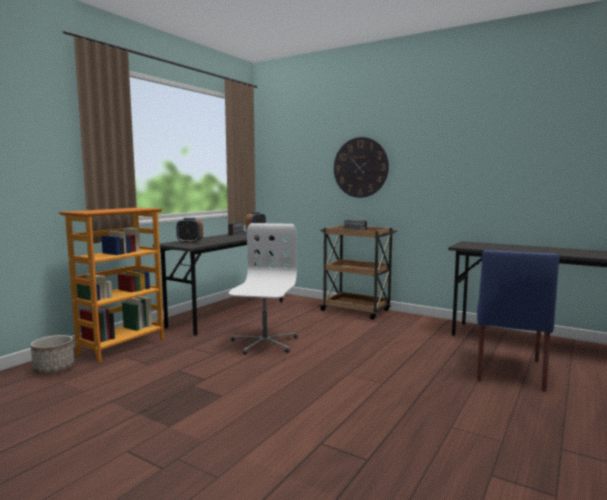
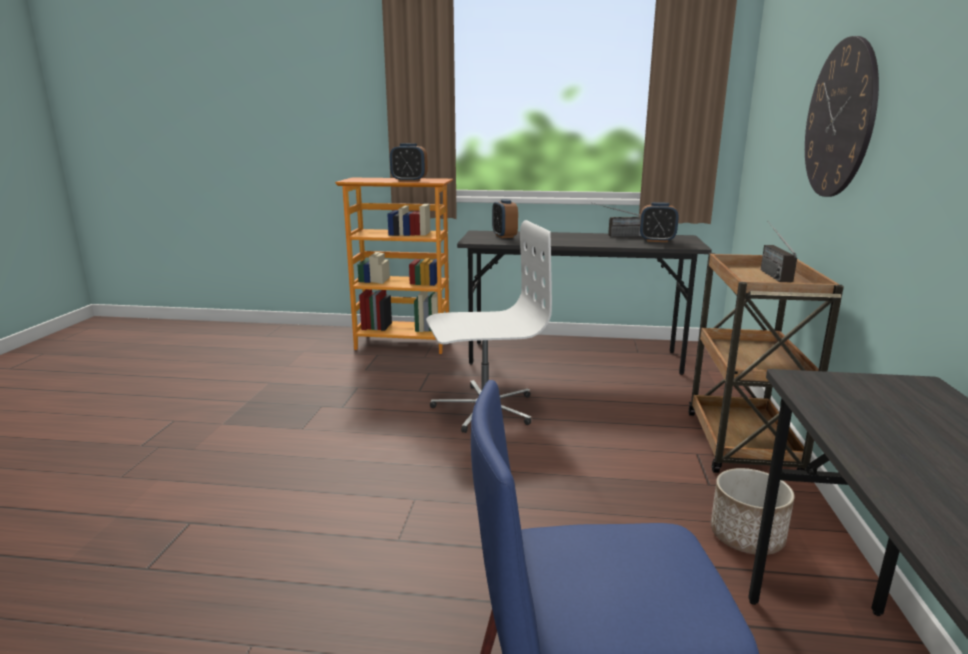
camera: 65 degrees right, 10 degrees up
planter [31,335,75,374] -> planter moved to [711,468,795,555]
none -> alarm clock [390,143,428,182]

